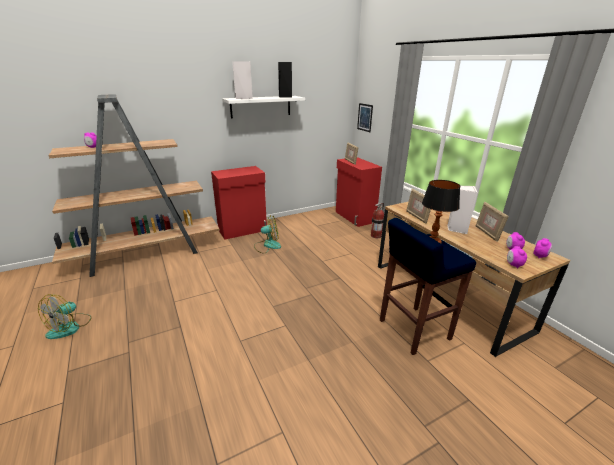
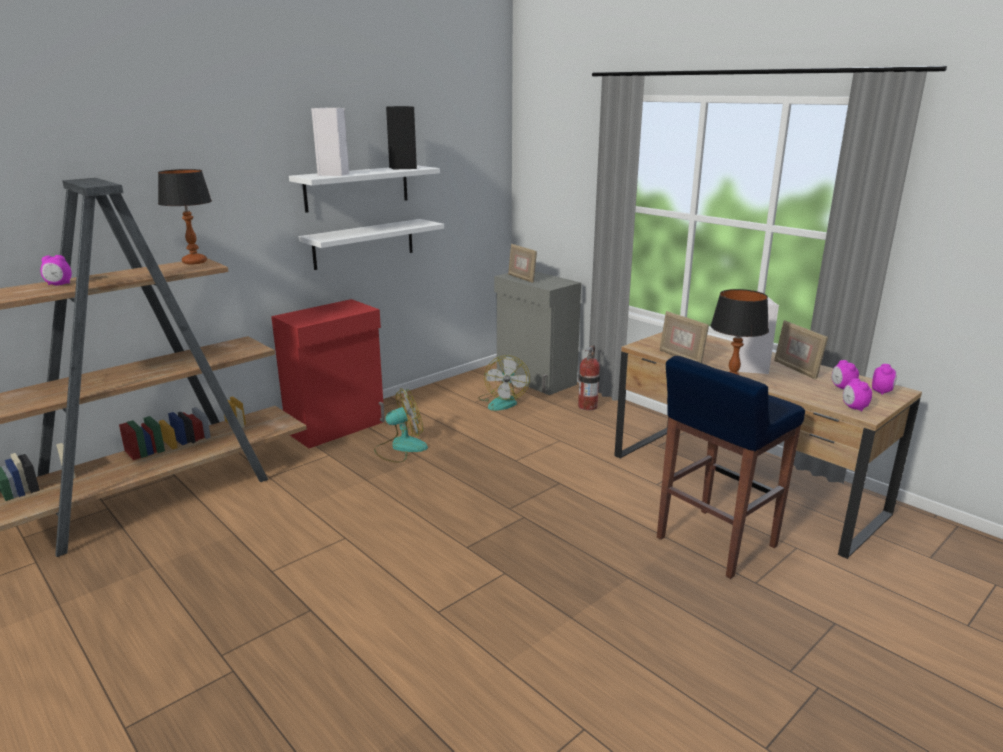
camera: 15 degrees left, 5 degrees down
fan [38,294,92,339] -> fan moved to [478,355,530,411]
red cabinet [336,157,382,227] -> grey cabinet [494,271,581,395]
picture [357,103,373,132] -> none
none -> table lamp [158,169,212,264]
none -> white shelf [299,219,444,270]

